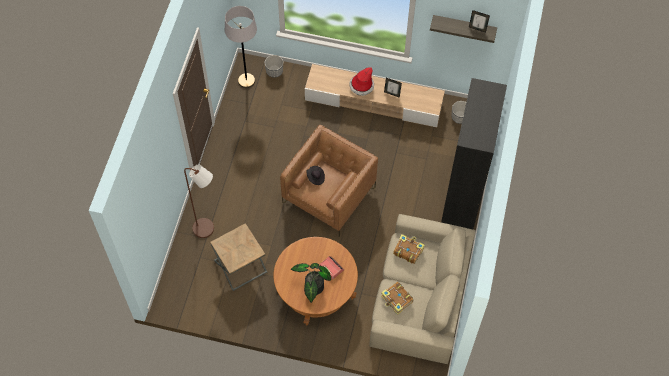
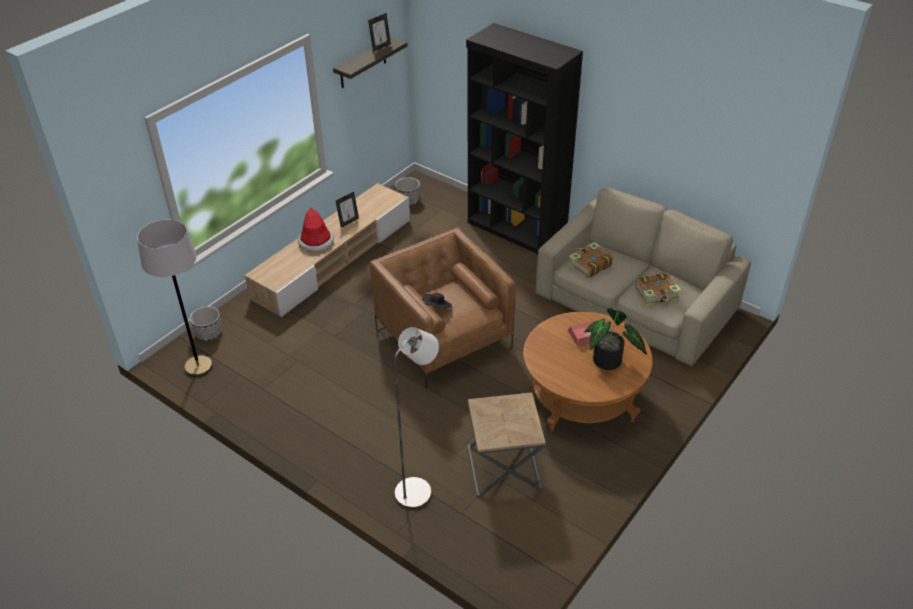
camera: 65 degrees left, 20 degrees down
brown floor lamp [184,164,214,238] -> grey floor lamp [394,327,439,509]

